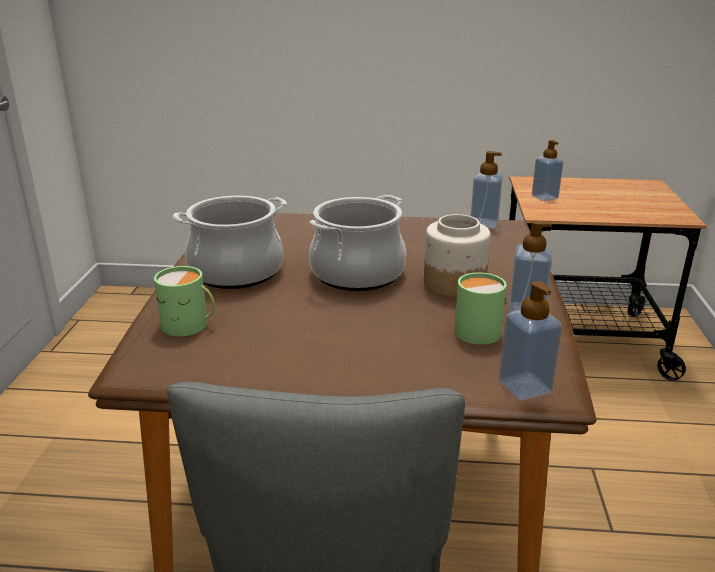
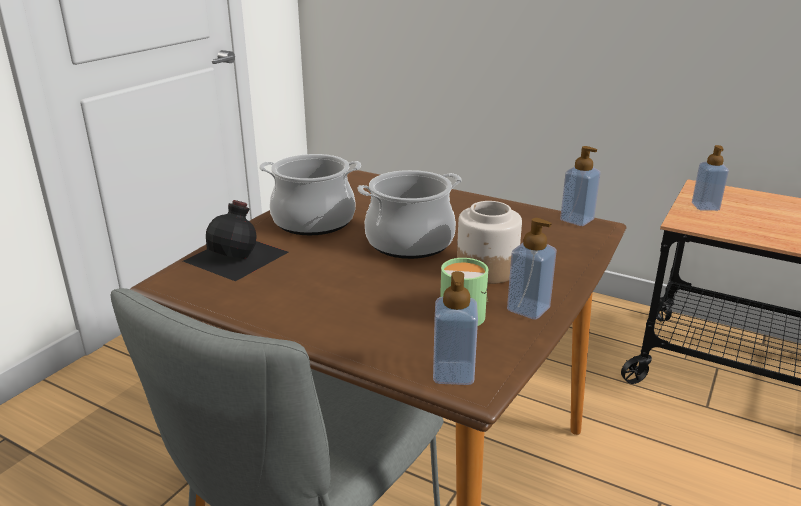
camera: 25 degrees right, 0 degrees up
green mug [154,266,215,336] -> black bottle [183,200,289,281]

